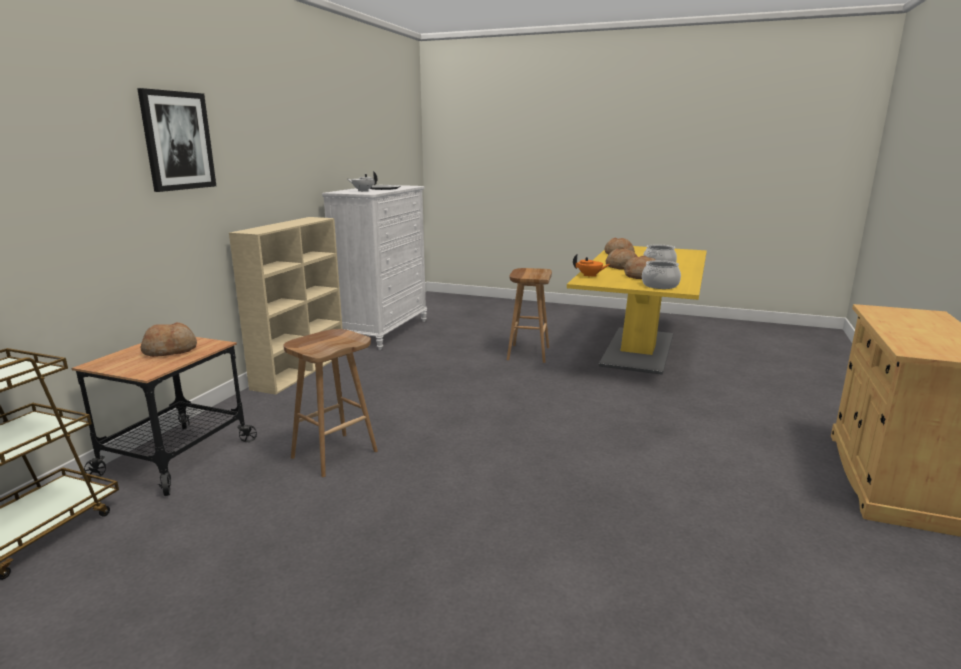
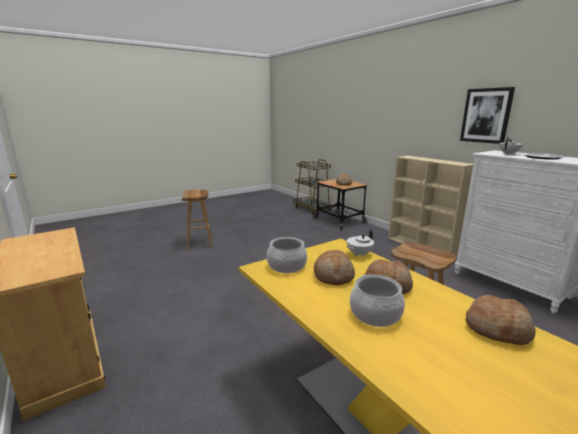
camera: 125 degrees right, 0 degrees up
picture [137,88,216,192] -> picture moved to [460,87,515,144]
brown stool [283,329,378,477] -> brown stool moved to [182,190,212,250]
orange teapot [573,254,610,277] -> white teapot [346,229,374,256]

